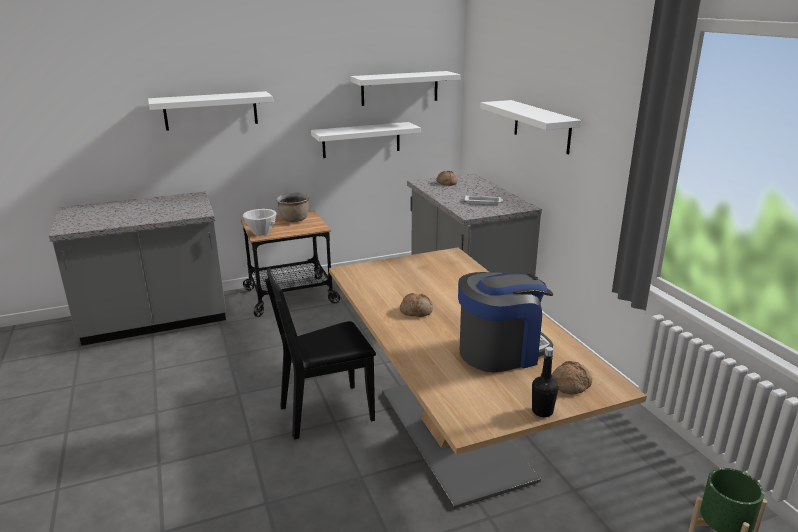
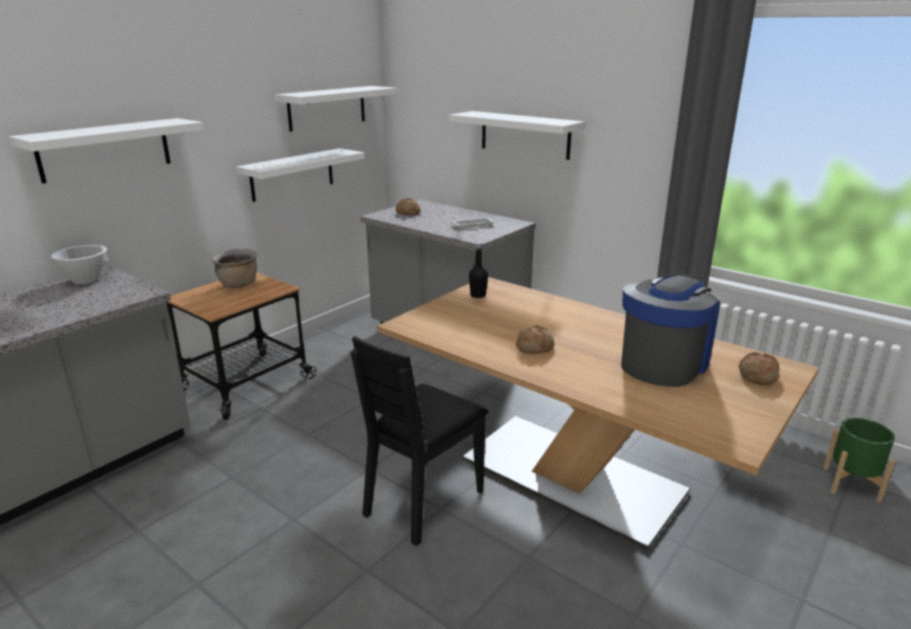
camera: 30 degrees left, 0 degrees up
white bowl [243,209,276,236] -> white bowl moved to [51,245,108,284]
black bottle [532,346,559,417] -> black bottle moved to [469,242,488,298]

